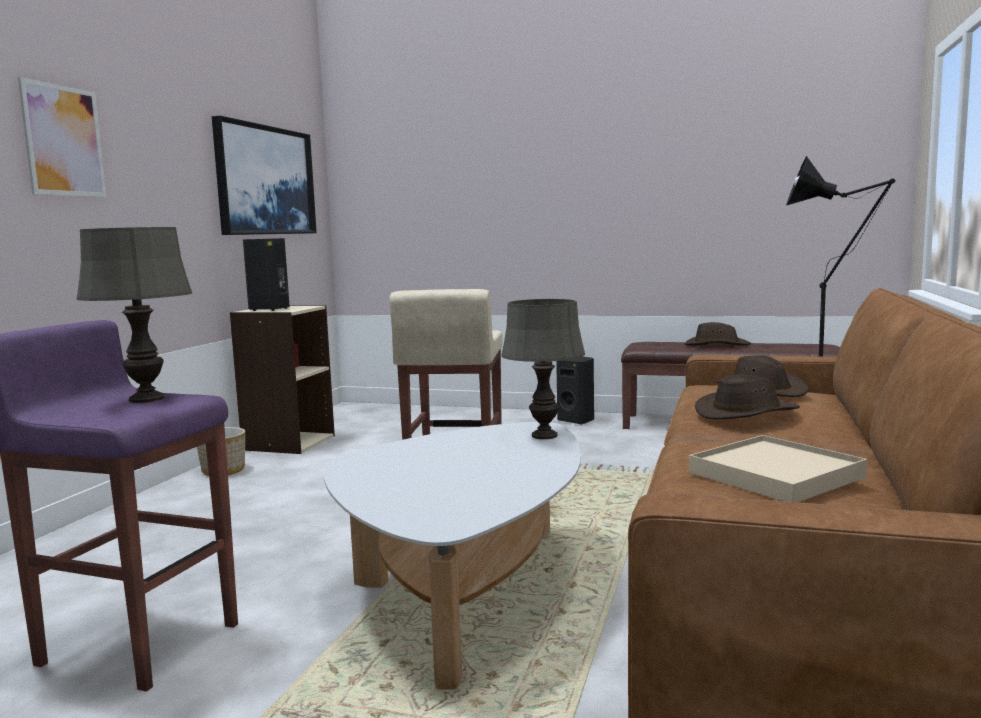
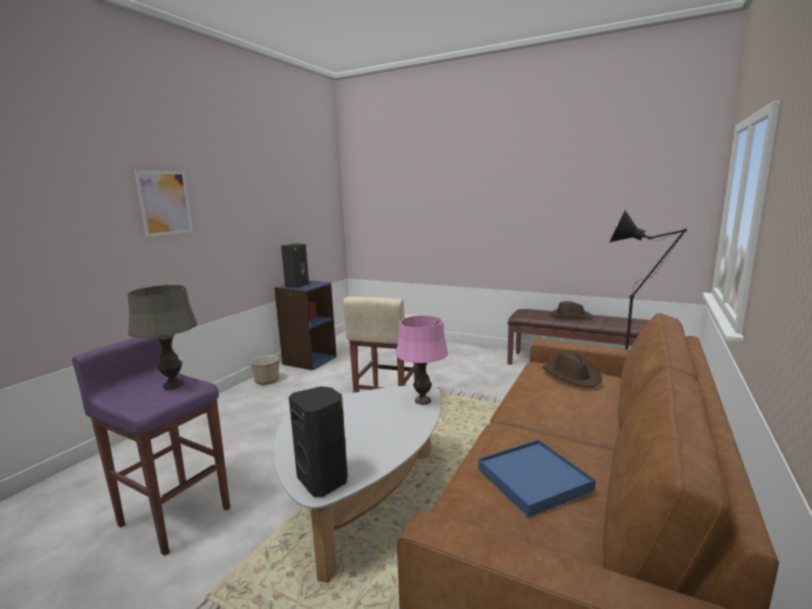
camera: 10 degrees right, 5 degrees up
picture [212,116,317,235] -> none
beige bookcase [230,305,335,454] -> blue bookcase [274,281,337,371]
grey table lamp [502,299,585,439] -> pink table lamp [396,315,448,405]
black speaker [556,357,594,425] -> black speaker moved to [289,386,348,497]
beige tray [689,435,867,502] -> blue tray [478,440,596,517]
brown hat [695,375,800,419] -> none

